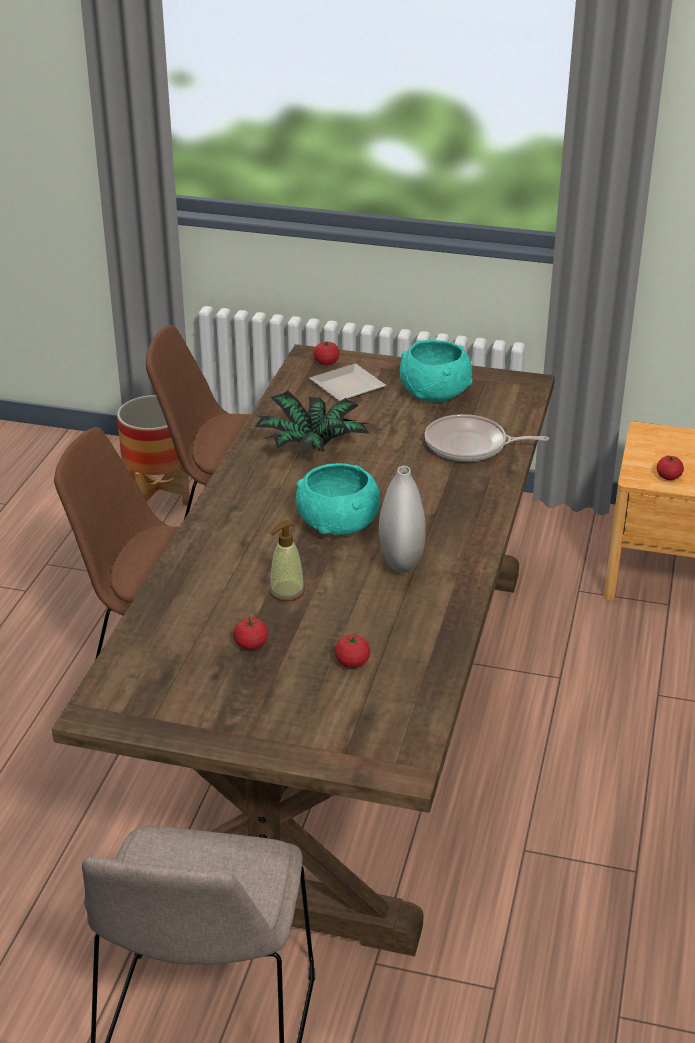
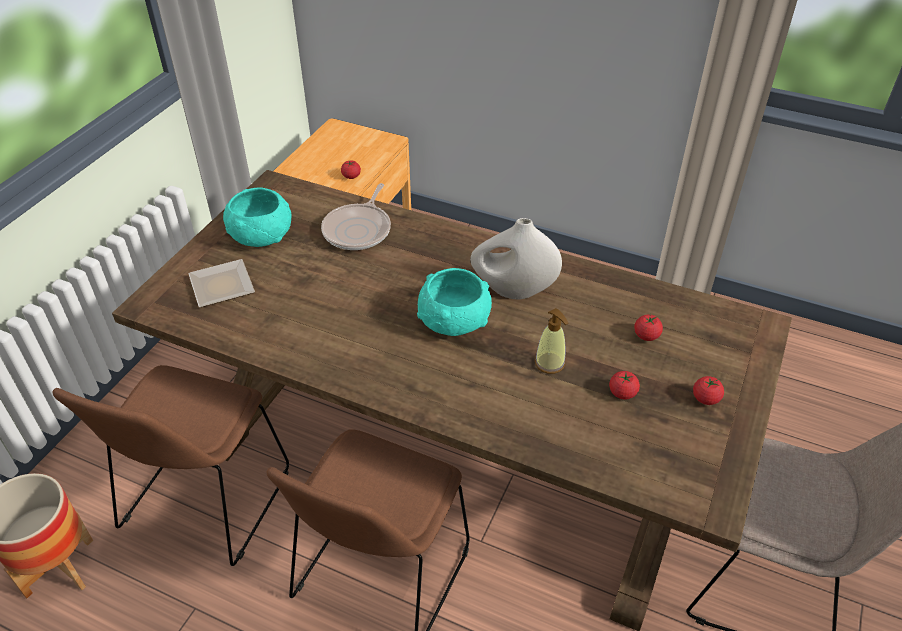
camera: 80 degrees left, 10 degrees up
potted plant [255,390,369,453] -> none
tomato [314,341,340,365] -> tomato moved to [693,376,724,405]

